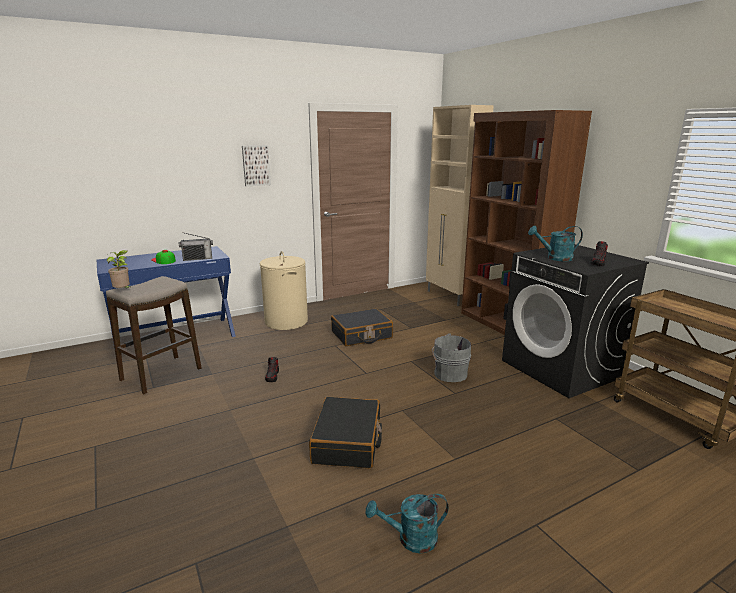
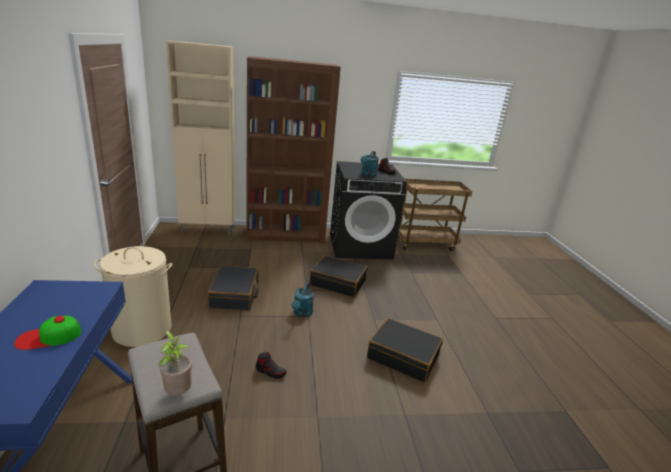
camera: 70 degrees left, 5 degrees up
radio [179,232,213,261] -> none
picture [242,145,271,186] -> none
turquoise watering can [366,494,448,553] -> turquoise watering can moved to [292,283,314,317]
grey bucket [432,333,471,382] -> black suitcase [310,256,368,297]

